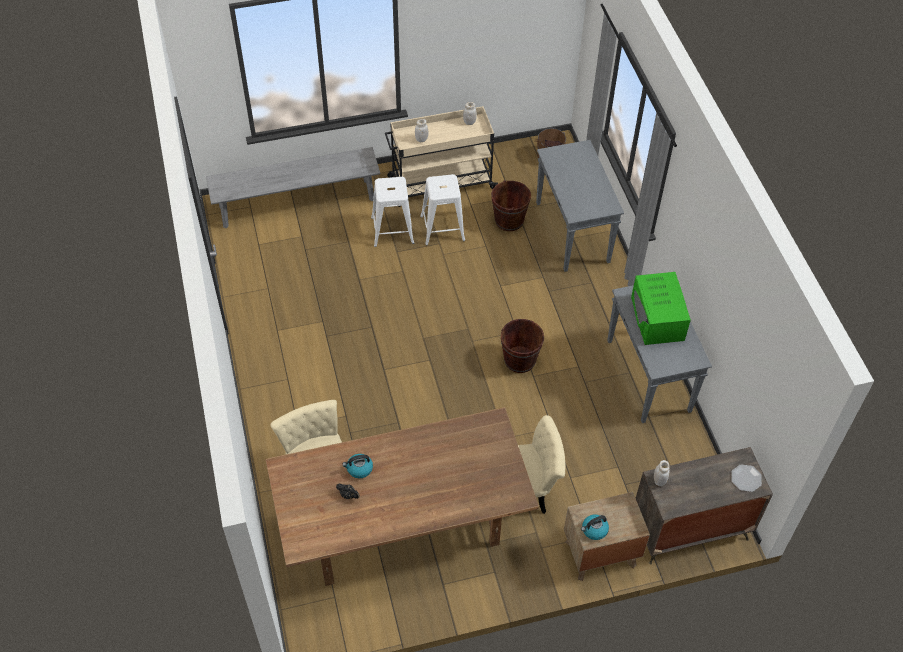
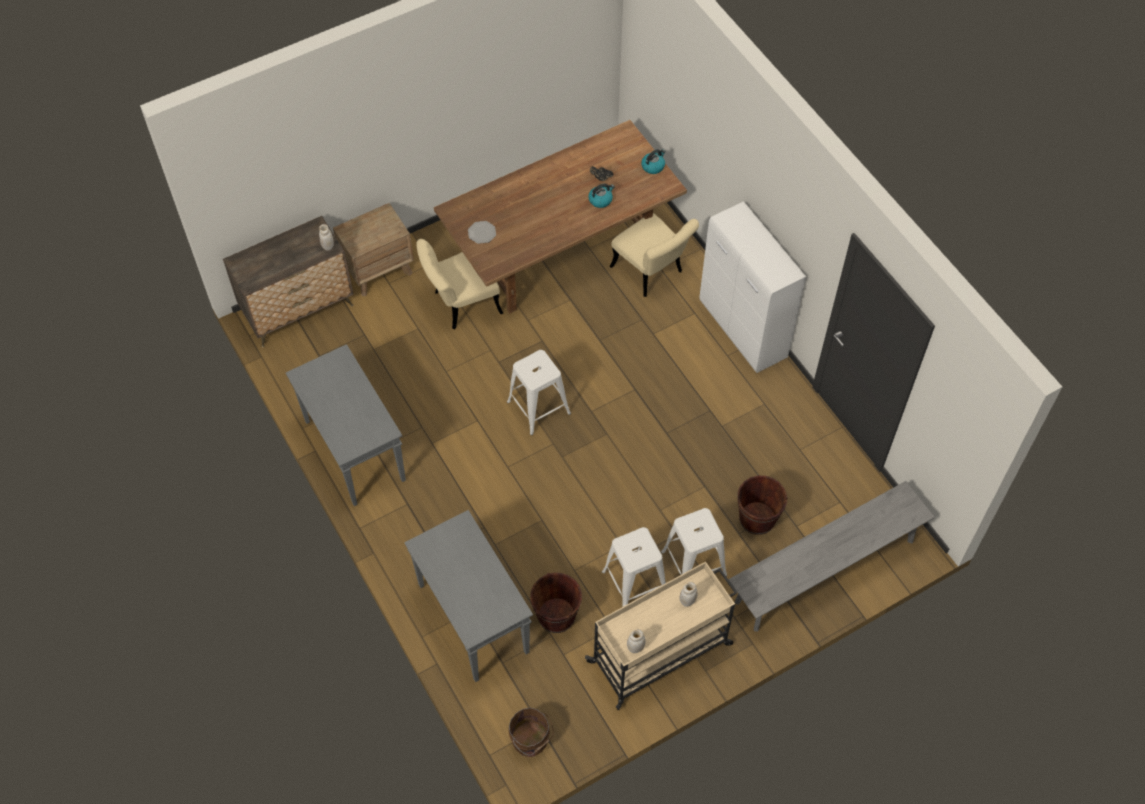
camera: 165 degrees right, 5 degrees up
brown bucket [501,319,544,373] -> brown bucket moved to [738,476,787,535]
kettle [581,515,609,540] -> kettle moved to [641,149,666,174]
green microwave [631,272,691,345] -> none
plate [731,464,762,492] -> plate moved to [468,221,496,244]
none -> white stool [507,350,571,435]
none -> white cabinet [699,201,806,373]

